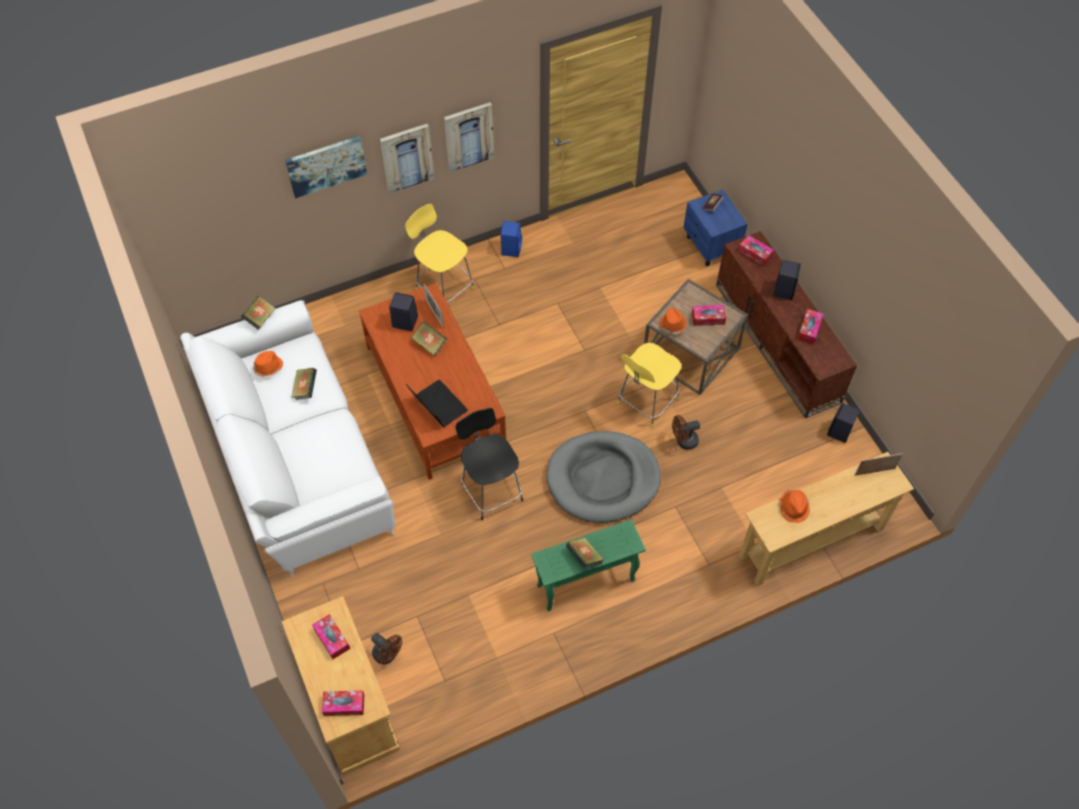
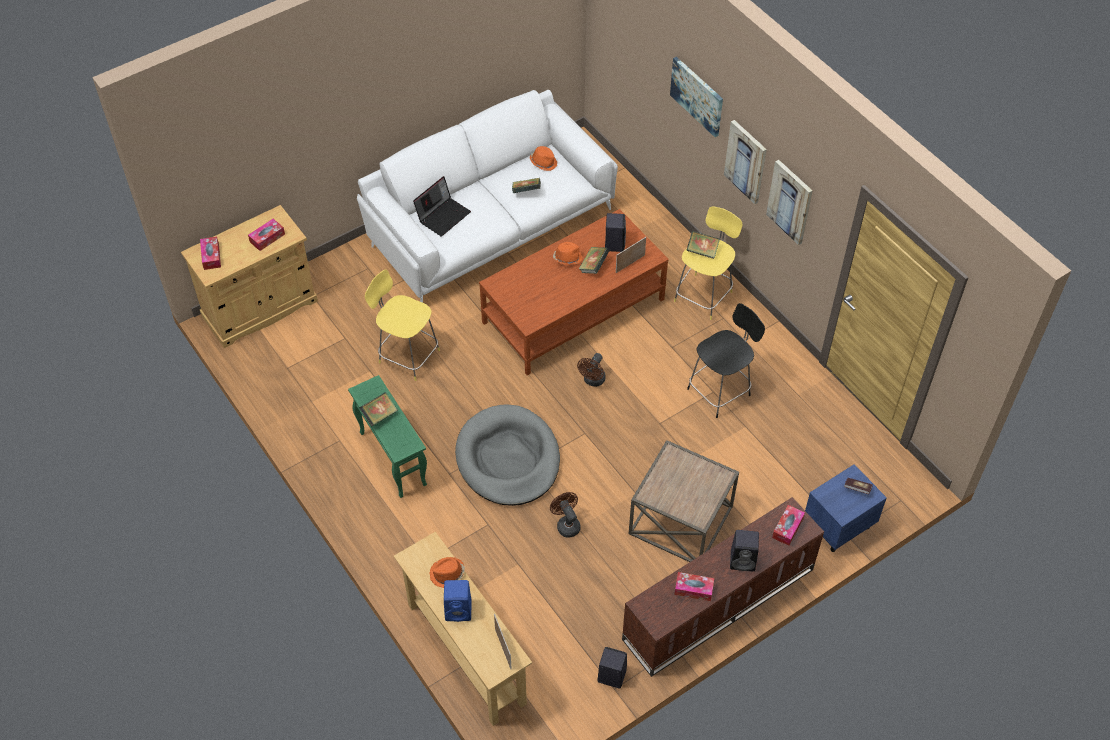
camera: 80 degrees right, 5 degrees down
book [241,296,276,330] -> book moved to [686,231,720,259]
brown fan [371,633,402,664] -> brown fan moved to [577,353,606,387]
laptop [406,379,468,427] -> laptop moved to [413,176,471,236]
black stool [455,408,523,520] -> black stool moved to [687,303,765,418]
blue speaker [501,221,522,257] -> blue speaker moved to [444,580,472,622]
yellow stool [617,343,681,428] -> yellow stool moved to [365,269,440,381]
orange hat [659,307,687,334] -> orange hat moved to [553,242,582,265]
tissue box [692,305,726,326] -> none

